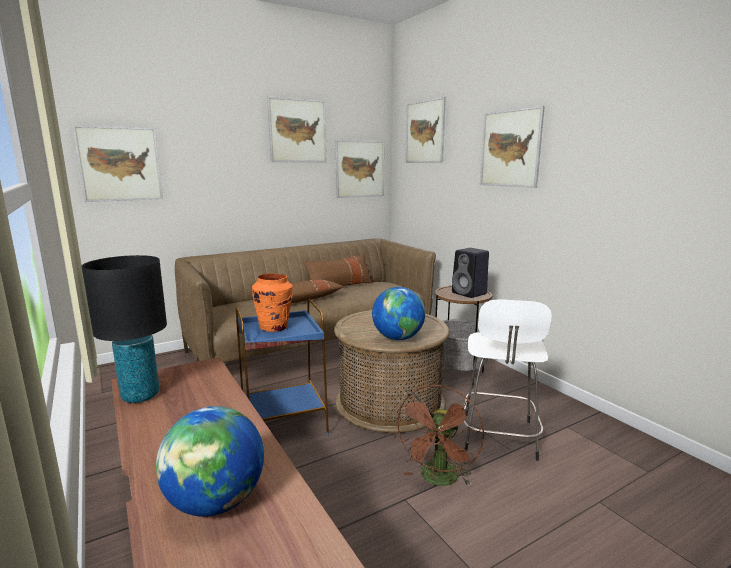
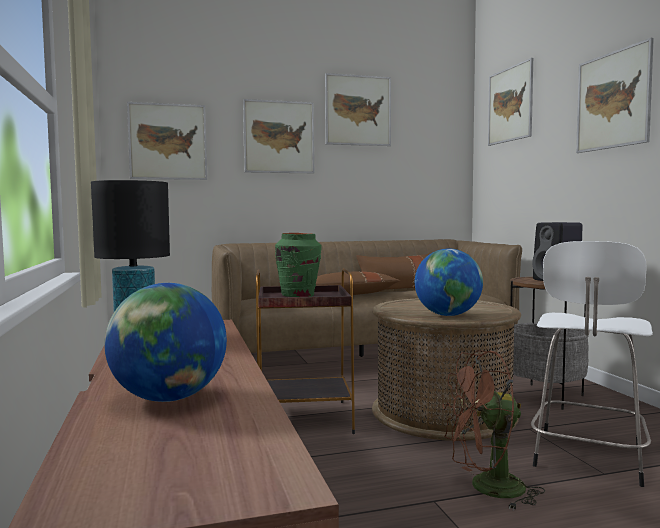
camera: 15 degrees right, 10 degrees down
blue side table [236,299,329,436] -> brown side table [256,268,355,434]
orange vase [252,273,293,332] -> green vase [275,233,322,297]
picture [335,140,384,198] -> picture moved to [243,99,314,173]
brown fan [394,385,484,486] -> brown fan turned 45 degrees clockwise [443,350,545,510]

